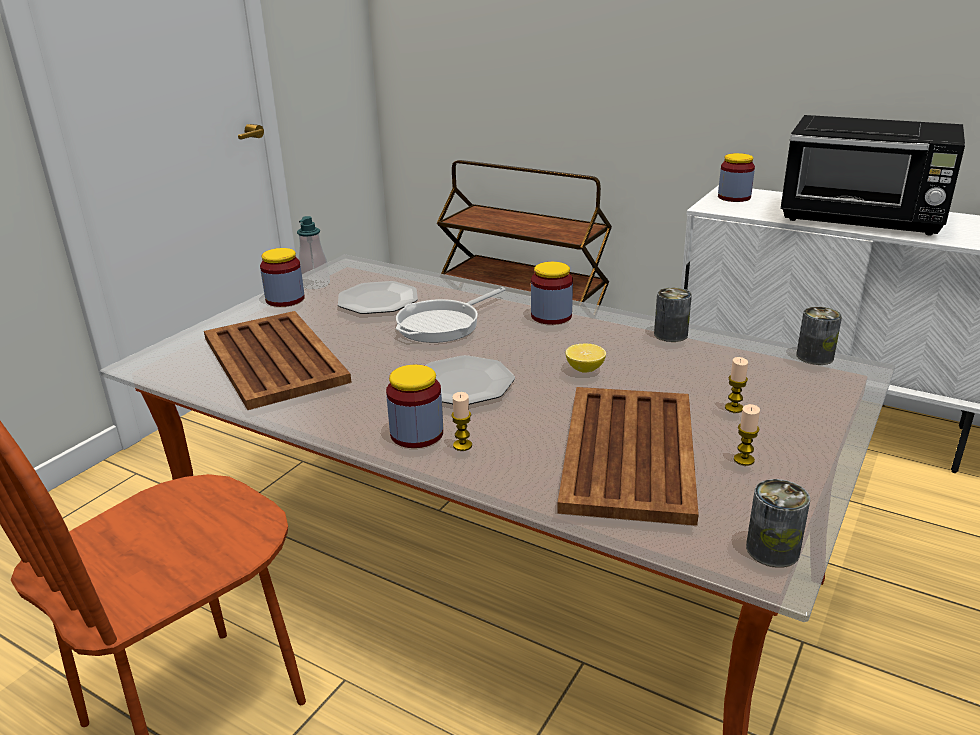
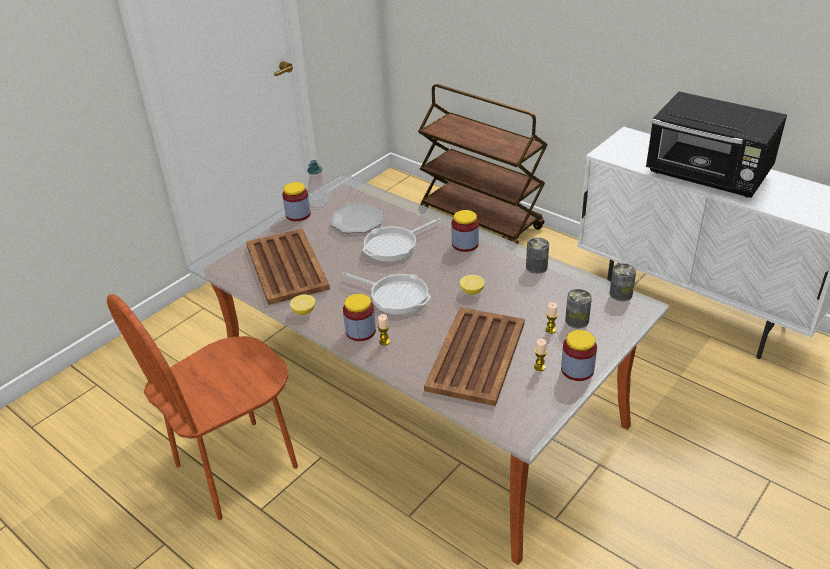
camera: 10 degrees right, 10 degrees up
plate [426,355,515,405] -> frying pan [342,272,431,315]
jar [718,153,755,202] -> jar moved to [561,330,597,381]
can [746,479,810,567] -> can moved to [565,289,592,328]
none -> lemon [290,295,315,315]

